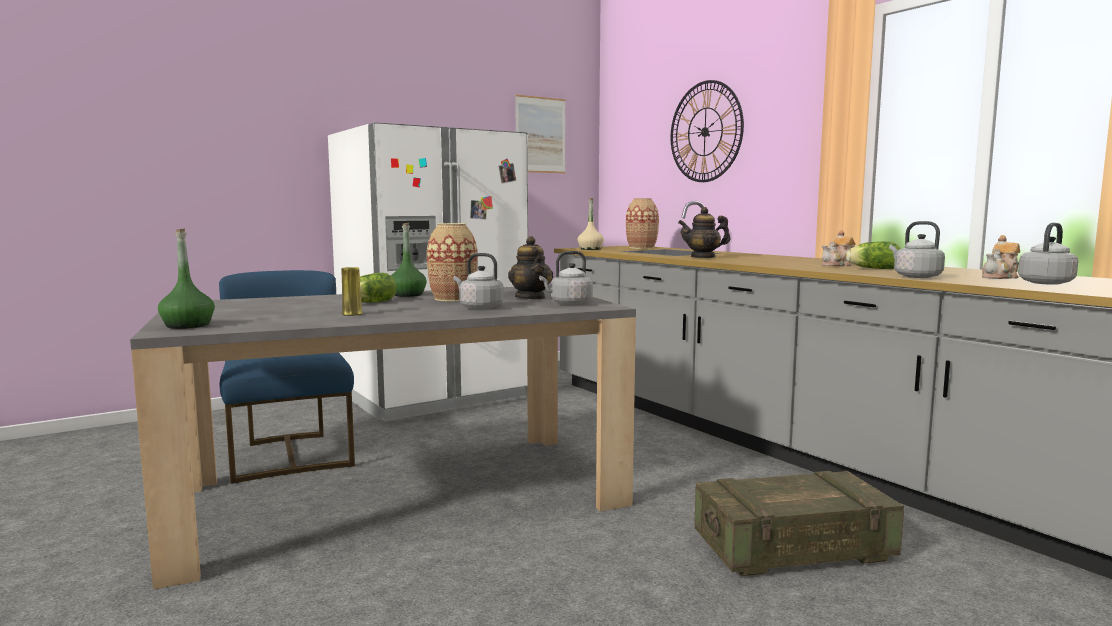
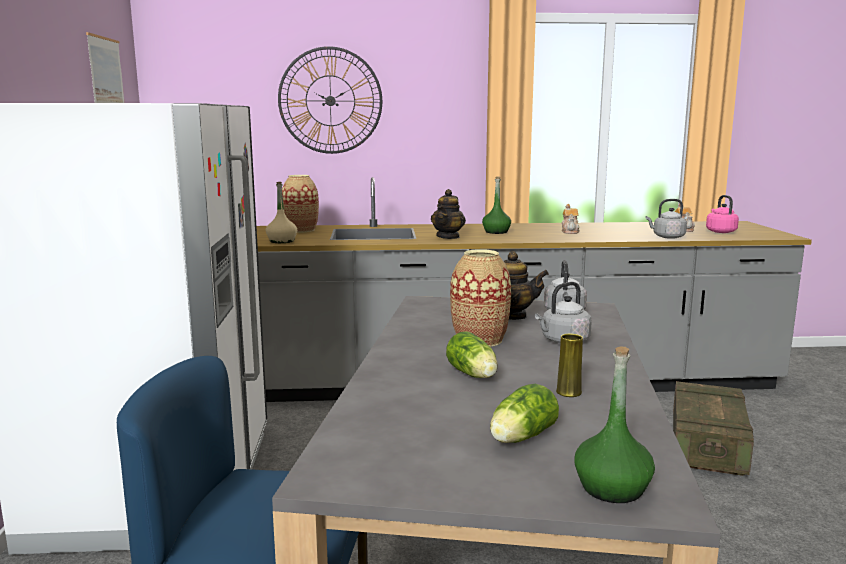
camera: 60 degrees left, 5 degrees up
green bottle [391,223,427,297] -> green bottle moved to [482,176,511,234]
lettuce [846,241,900,269] -> lettuce moved to [490,384,559,443]
grey kettle [1018,223,1078,285] -> pink kettle [706,195,739,233]

